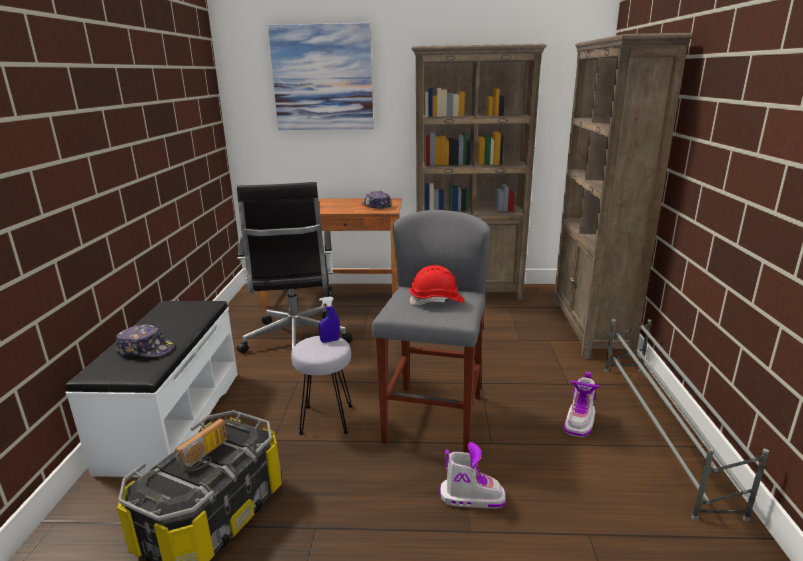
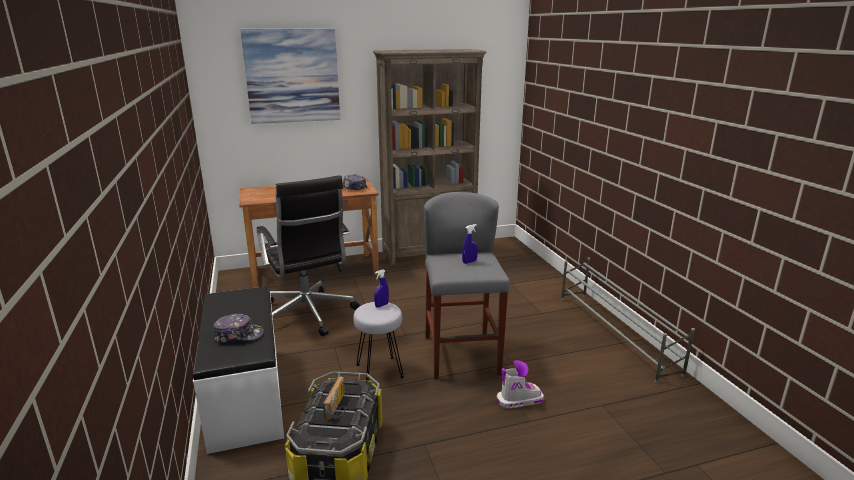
camera: 20 degrees left, 0 degrees up
red hard hat [410,265,465,305] -> blue spray bottle [462,224,478,264]
brown bookcase [553,33,692,359] -> none
boot [564,372,601,437] -> none

